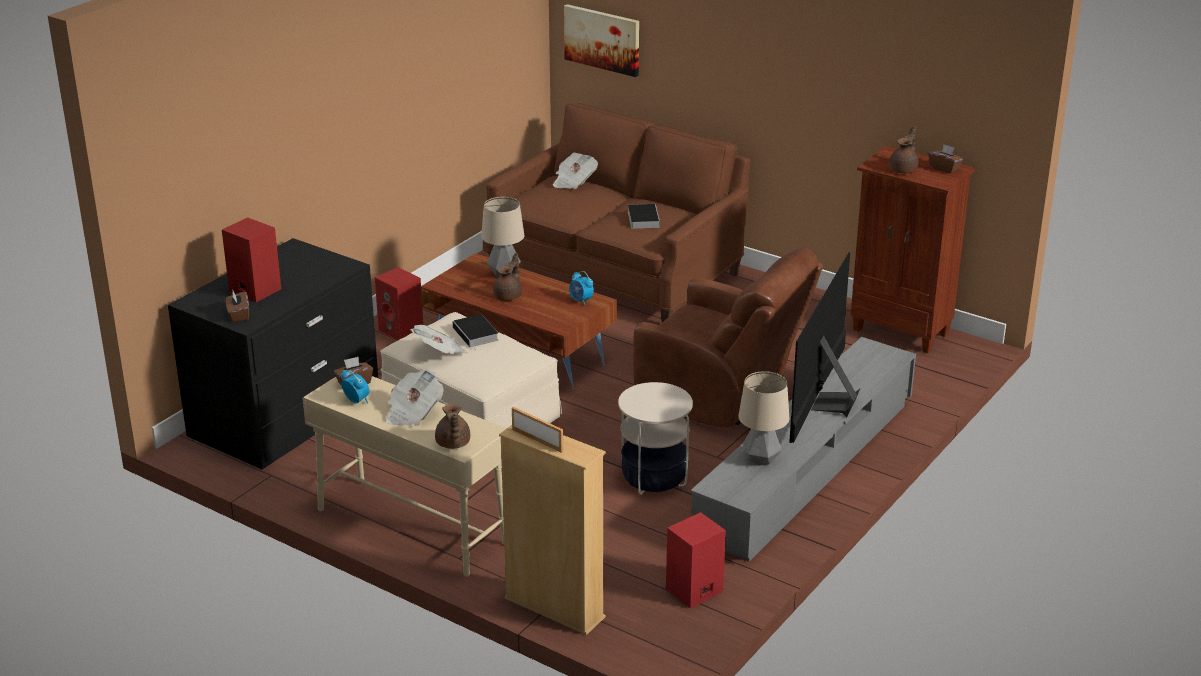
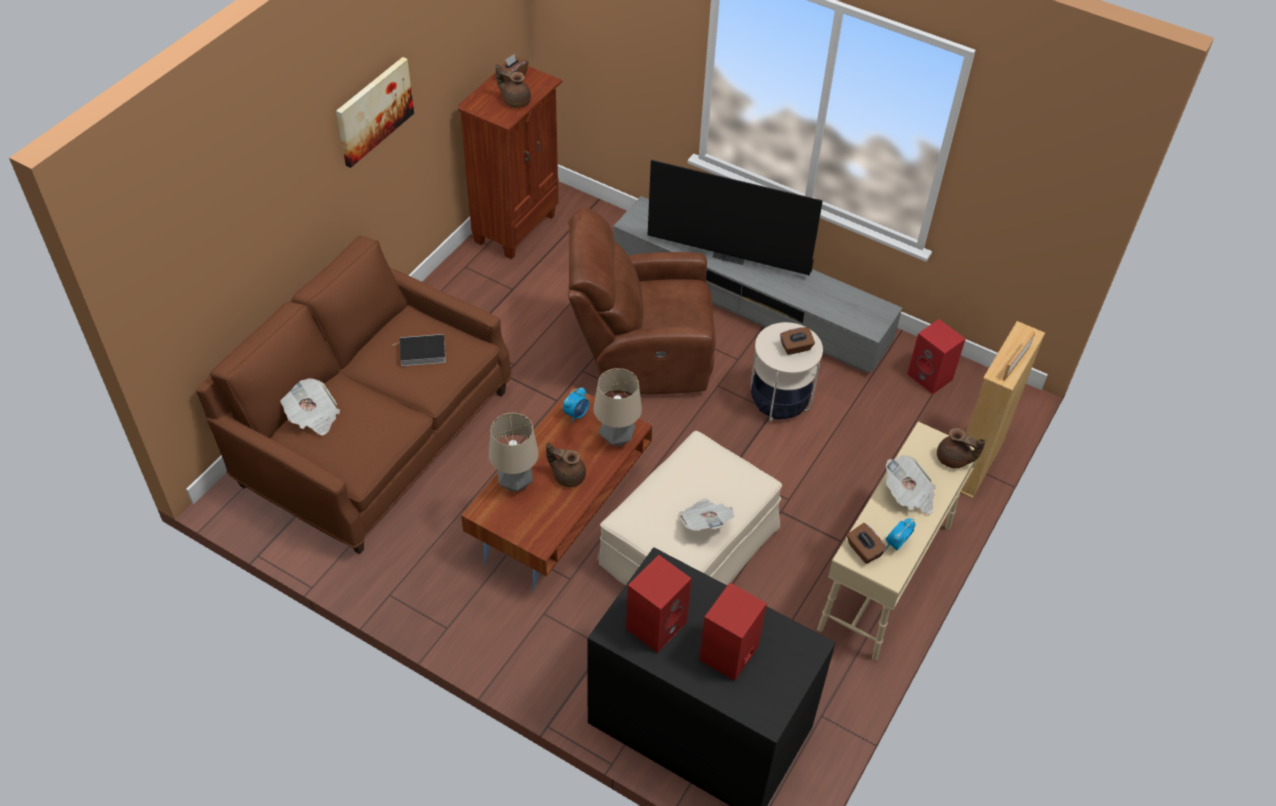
camera: 95 degrees left, 20 degrees up
brown tissue box [226,291,249,322] -> brown tissue box moved to [780,327,815,355]
red speaker [375,267,423,340] -> red speaker moved to [626,555,692,653]
brown teapot [435,404,470,449] -> brown teapot turned 45 degrees clockwise [937,428,986,468]
book [453,314,498,350] -> none
picture [564,4,639,77] -> picture moved to [336,57,414,168]
brown armchair [633,248,823,428] -> brown armchair turned 120 degrees counterclockwise [568,207,716,394]
table lamp [738,371,789,466] -> table lamp moved to [594,368,642,447]

